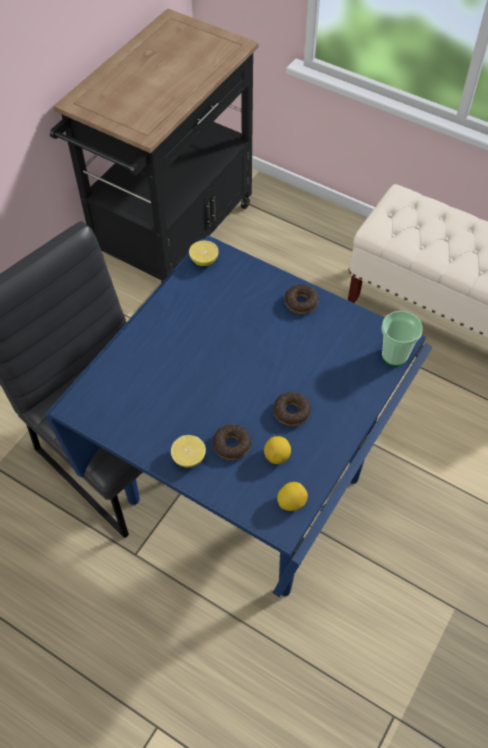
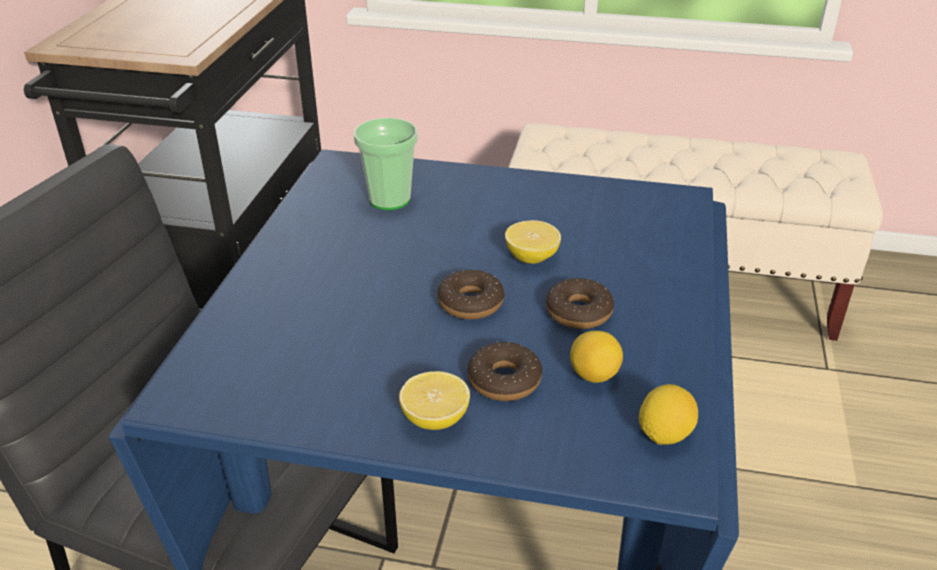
camera: 20 degrees left, 20 degrees down
lemon [189,241,219,266] -> lemon moved to [505,220,561,264]
donut [285,284,319,314] -> donut moved to [437,270,505,320]
cup [382,311,423,366] -> cup moved to [354,118,418,210]

